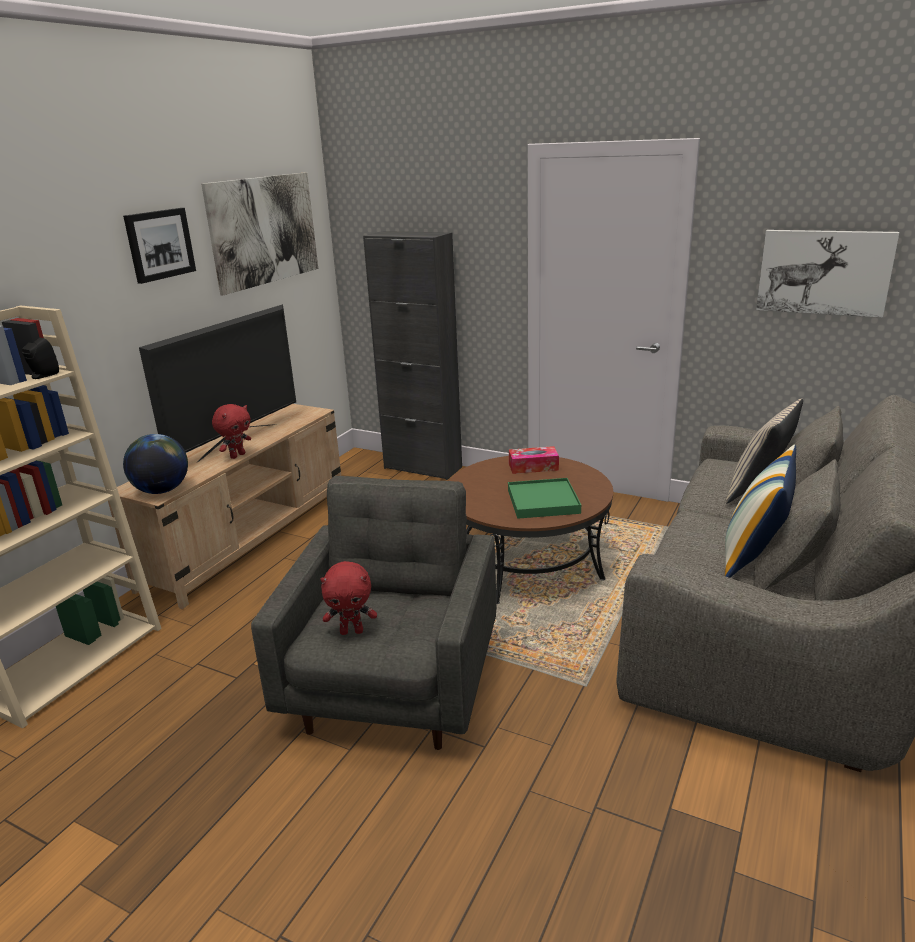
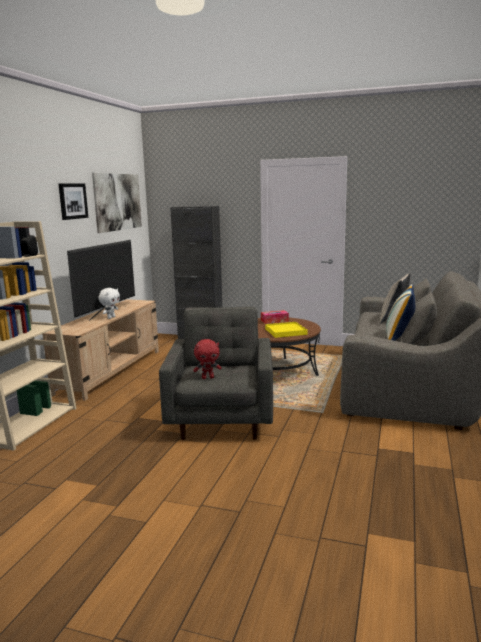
camera: 10 degrees left, 10 degrees down
globe [123,434,188,494] -> none
red plush toy [212,404,251,459] -> white plush toy [99,288,120,319]
green tray [508,478,581,519] -> yellow tray [265,322,307,338]
picture [756,230,899,318] -> none

